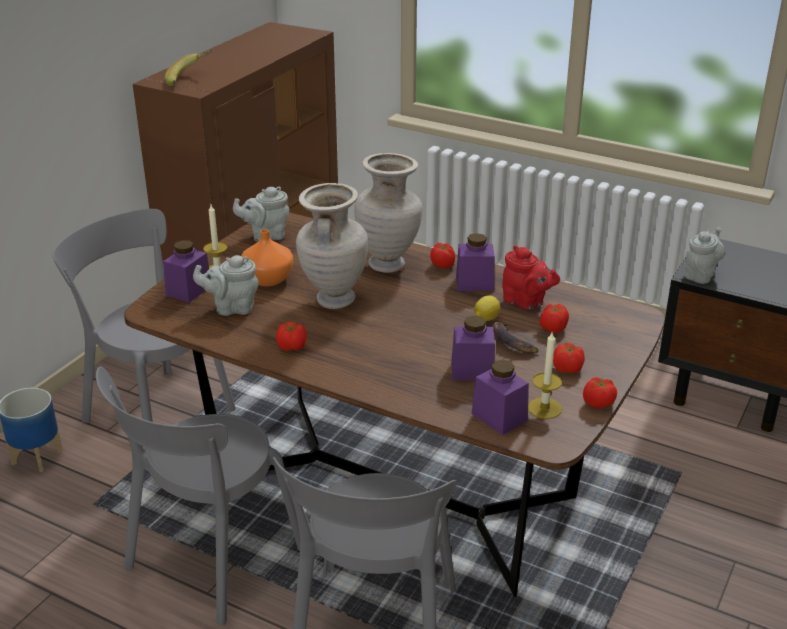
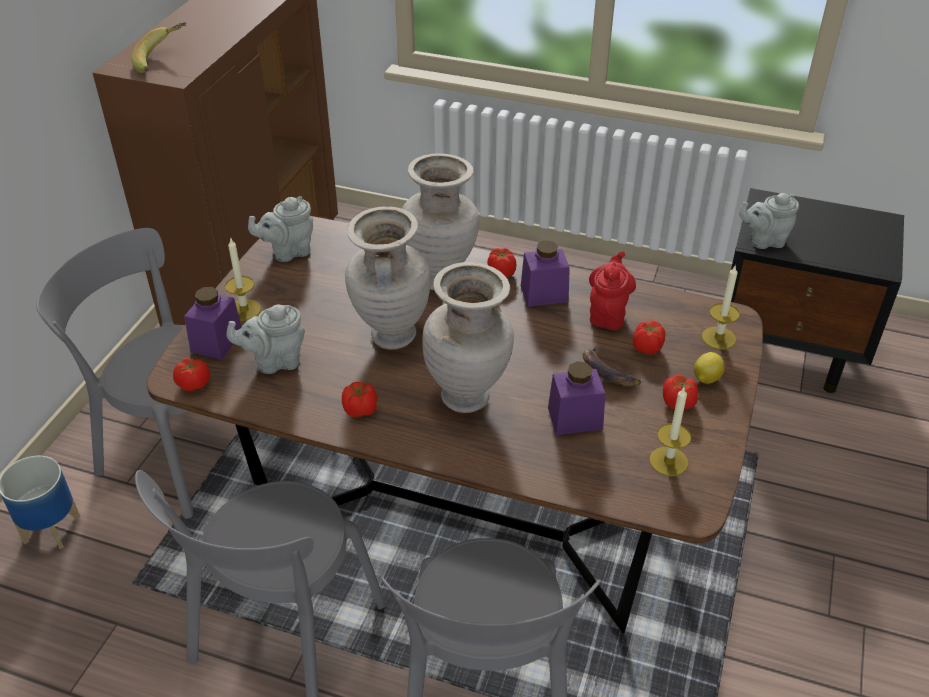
camera: 10 degrees left, 10 degrees up
orange vase [241,229,293,286] -> none
purple jar [472,360,529,435] -> none
lemon [474,295,500,321] -> lemon moved to [694,352,725,384]
red teapot [502,245,560,309] -> red teapot turned 105 degrees counterclockwise [589,251,636,330]
tomato [583,377,617,409] -> tomato moved to [173,358,210,391]
grey teapot [685,227,725,284] -> grey teapot turned 120 degrees counterclockwise [739,193,799,249]
none -> beige vase [422,262,514,413]
none -> candle [701,266,740,350]

